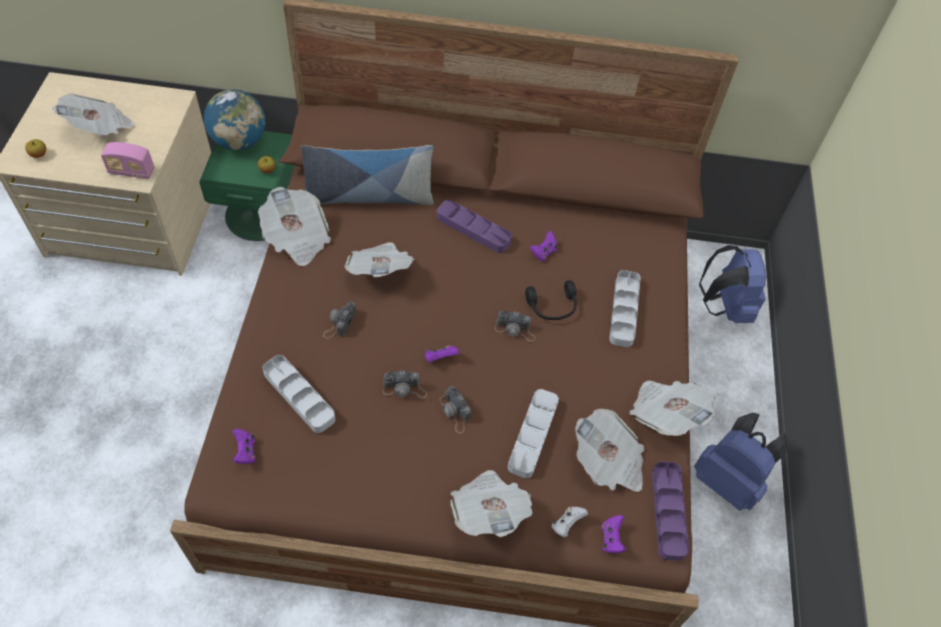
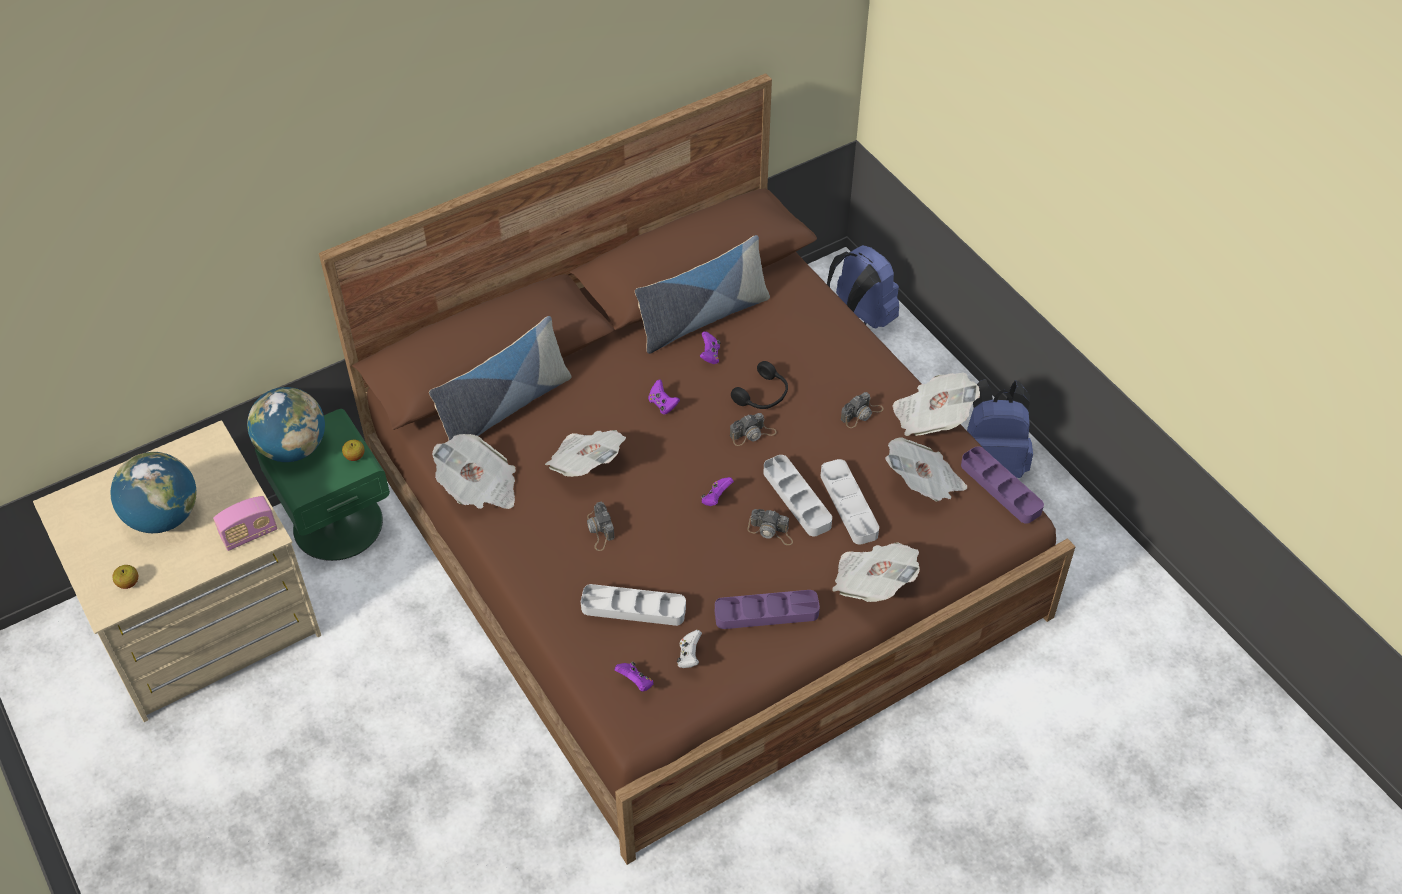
camera: 35 degrees left, 5 degrees down
newspaper [52,94,136,136] -> globe [111,452,196,533]
camera [383,371,427,398] -> camera moved to [841,392,884,428]
purple tray [437,200,512,253] -> purple tray moved to [715,590,820,629]
white game controller [551,507,588,538] -> white game controller moved to [677,630,702,668]
purple game controller [601,515,626,553] -> purple game controller moved to [648,379,680,415]
grey tray [609,270,641,347] -> grey tray moved to [763,455,832,536]
none -> pillow [635,235,770,354]

